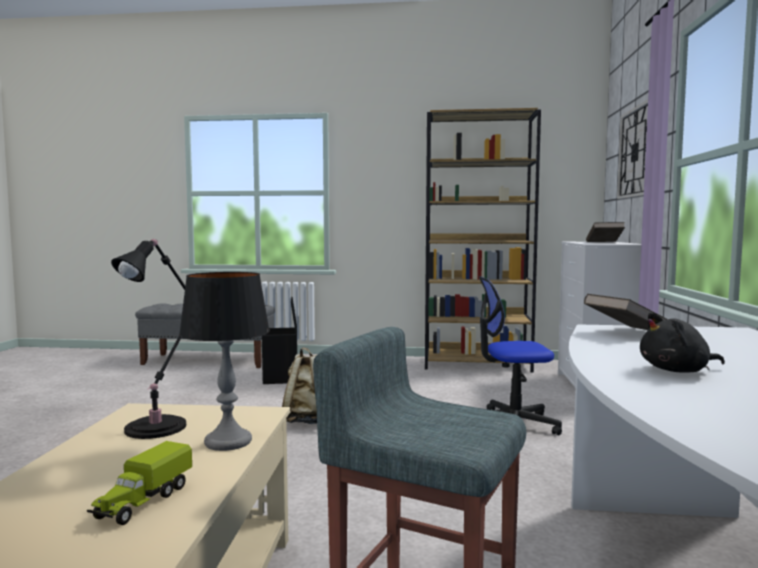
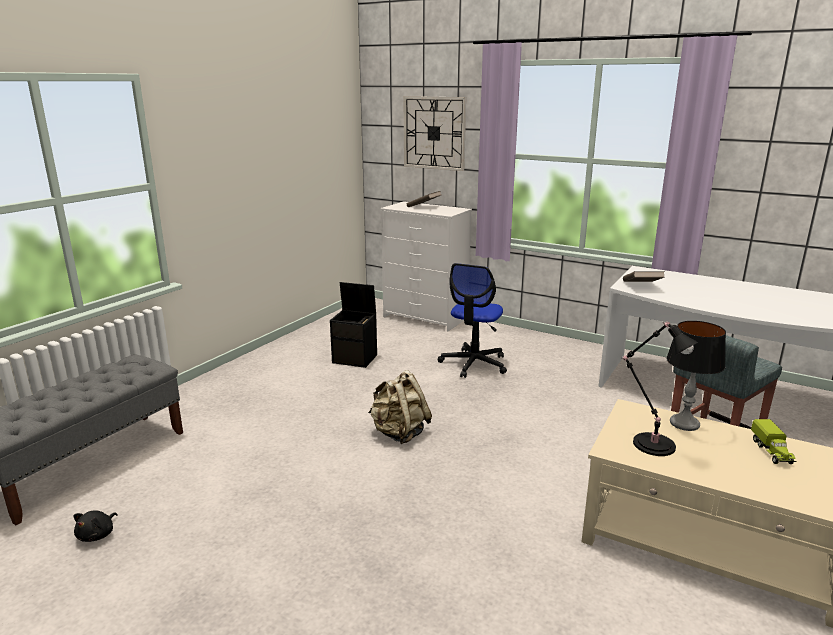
camera: 65 degrees left, 15 degrees up
toy truck [87,441,192,525] -> toy truck turned 45 degrees clockwise [751,419,796,464]
black storage box [262,297,297,384] -> black storage box moved to [330,282,377,368]
brown bookcase [425,108,541,372] -> none
black plush toy [640,313,725,373] -> black plush toy moved to [74,510,117,542]

